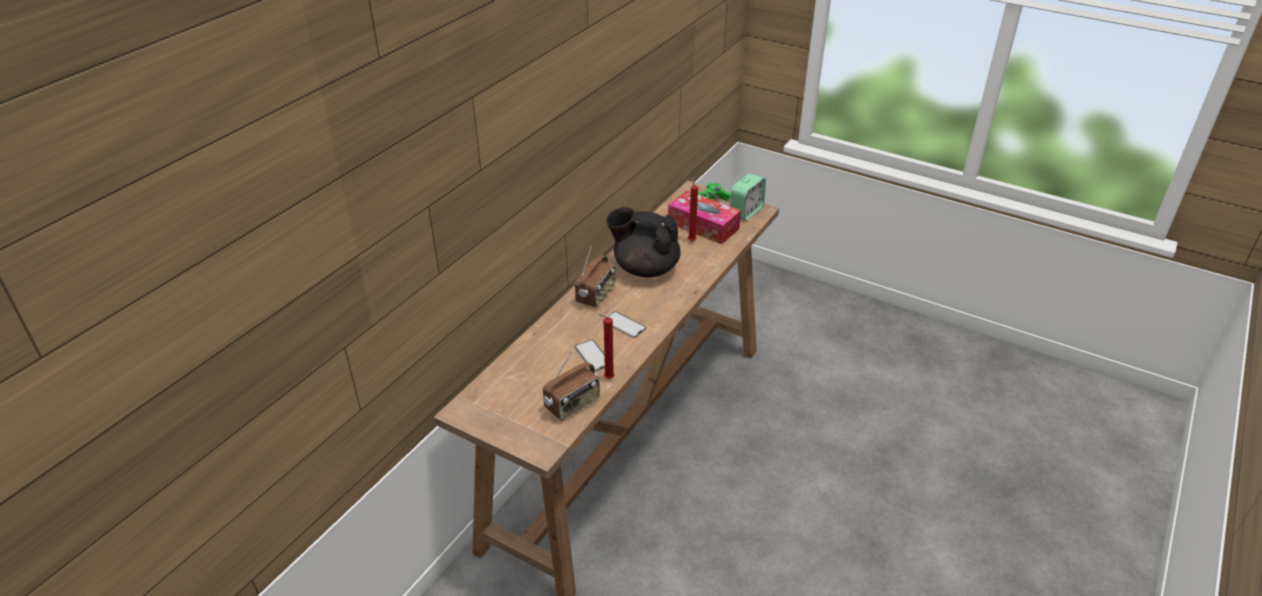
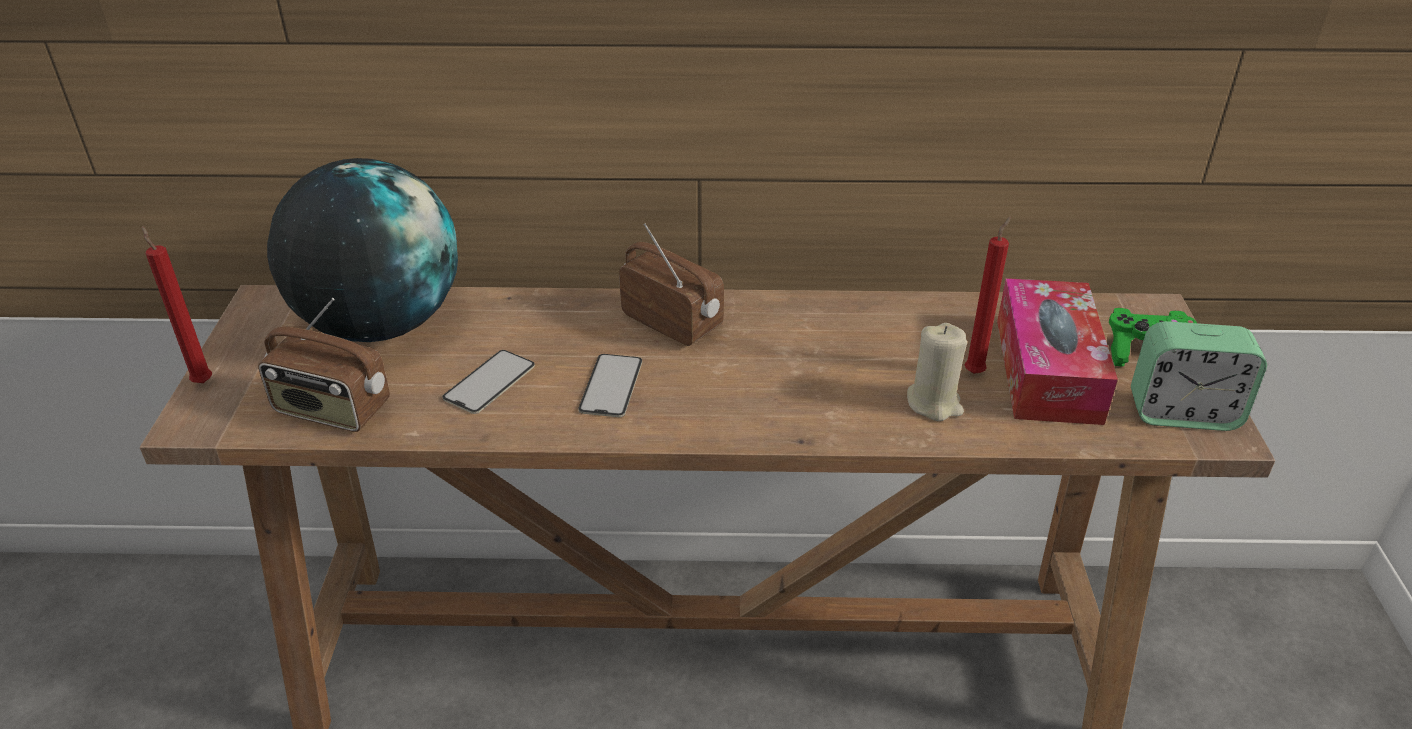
camera: 60 degrees right, 0 degrees up
radio [575,245,615,308] -> radio turned 135 degrees counterclockwise [619,223,724,346]
red candle [599,314,614,379] -> red candle moved to [142,226,212,383]
black teapot [606,207,681,278] -> none
none -> globe [267,158,458,342]
none -> beige candle [907,323,967,421]

